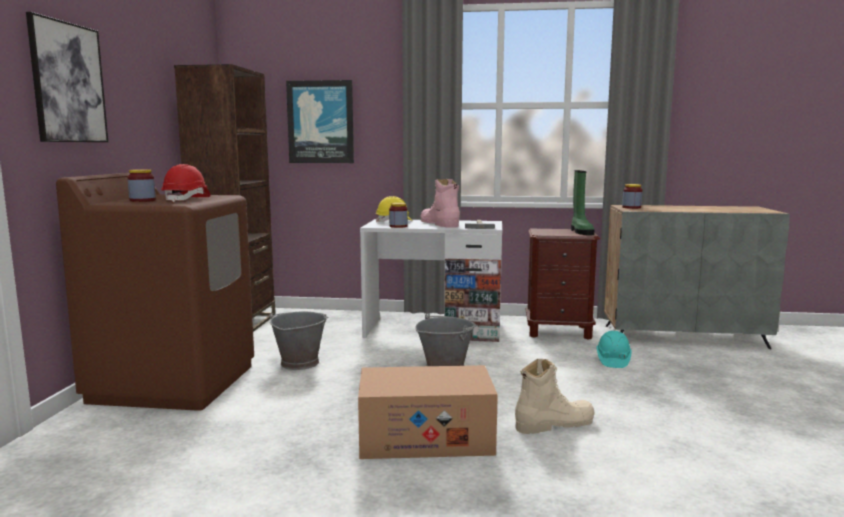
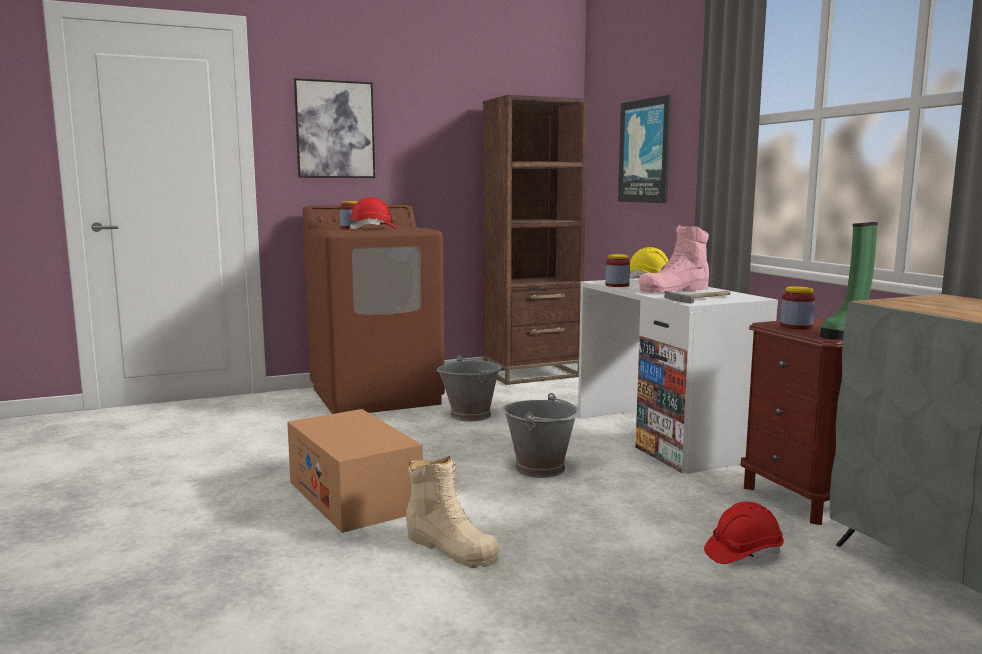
camera: 60 degrees right, 0 degrees up
pink boot [420,179,460,228] -> pink boot turned 150 degrees counterclockwise [639,225,709,293]
turquoise hard hat [596,331,632,368] -> red hard hat [704,502,784,564]
jar [622,184,642,209] -> jar moved to [780,286,815,329]

